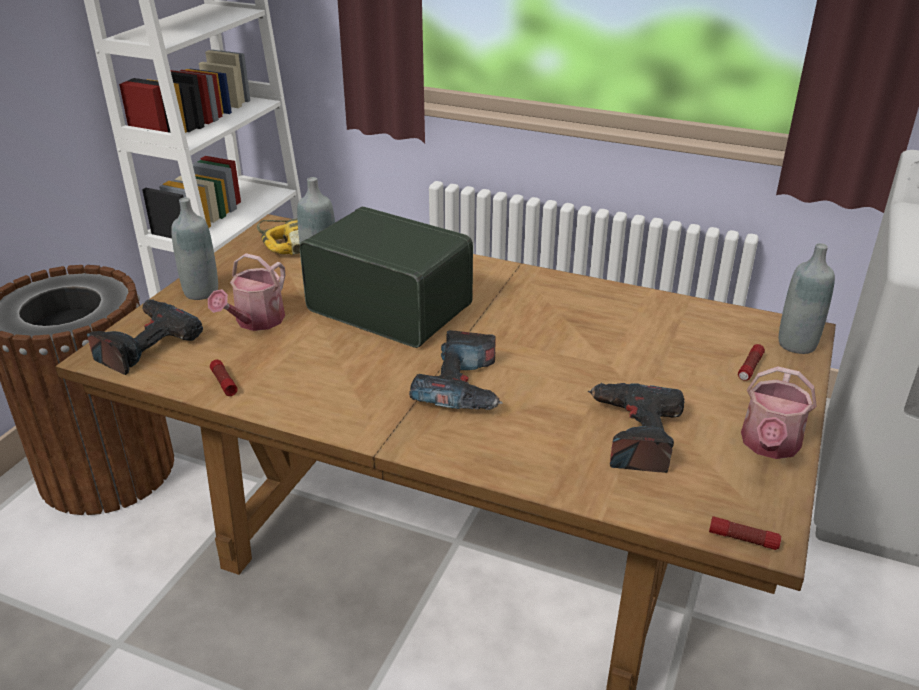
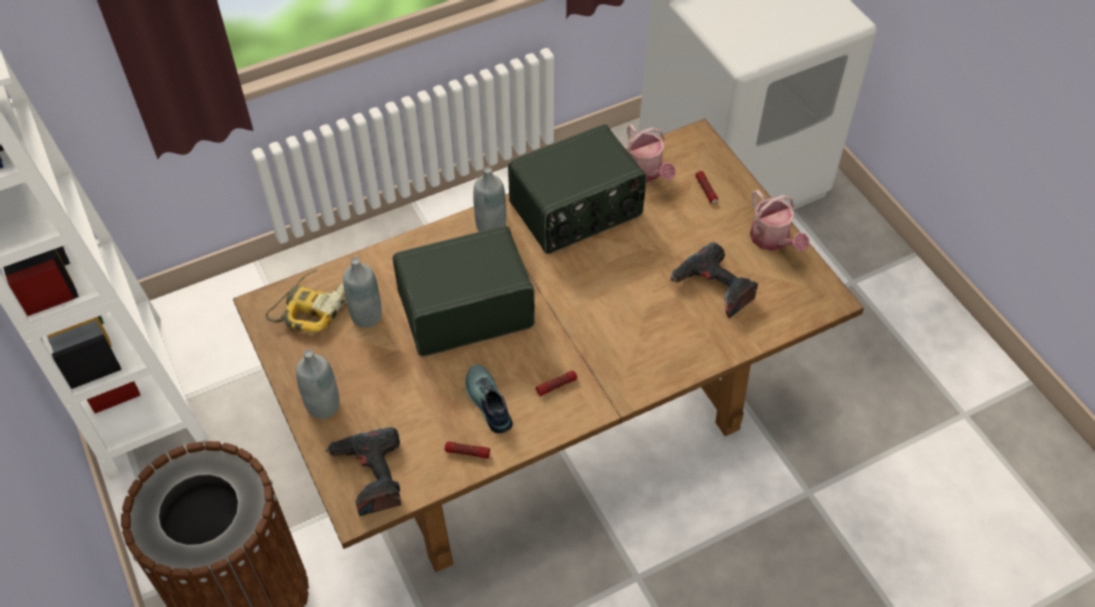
camera: 50 degrees left, 20 degrees up
watering can [208,253,285,331] -> watering can moved to [627,124,676,182]
power drill [409,330,502,410] -> none
flashlight [709,516,781,550] -> flashlight moved to [536,370,577,396]
grey bottle [779,243,835,354] -> grey bottle moved to [473,167,506,232]
none -> shoe [465,364,513,433]
none -> radio [508,124,647,254]

